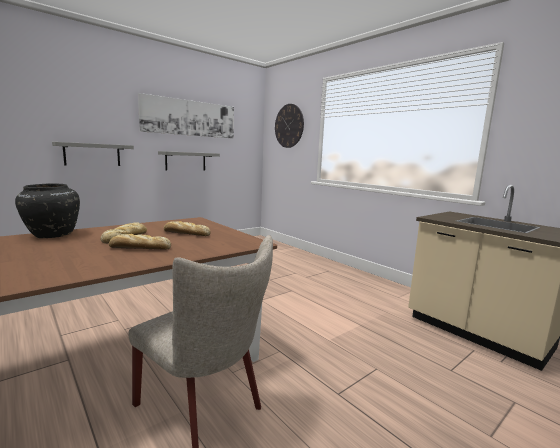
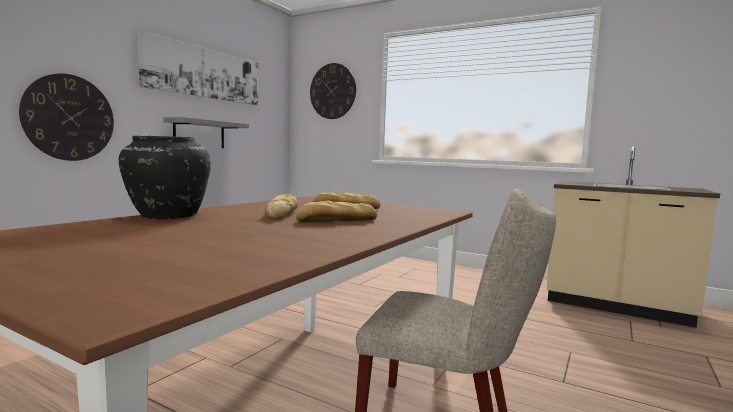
camera: 20 degrees left, 5 degrees down
grey shelf [52,142,134,166] -> wall clock [19,73,114,161]

